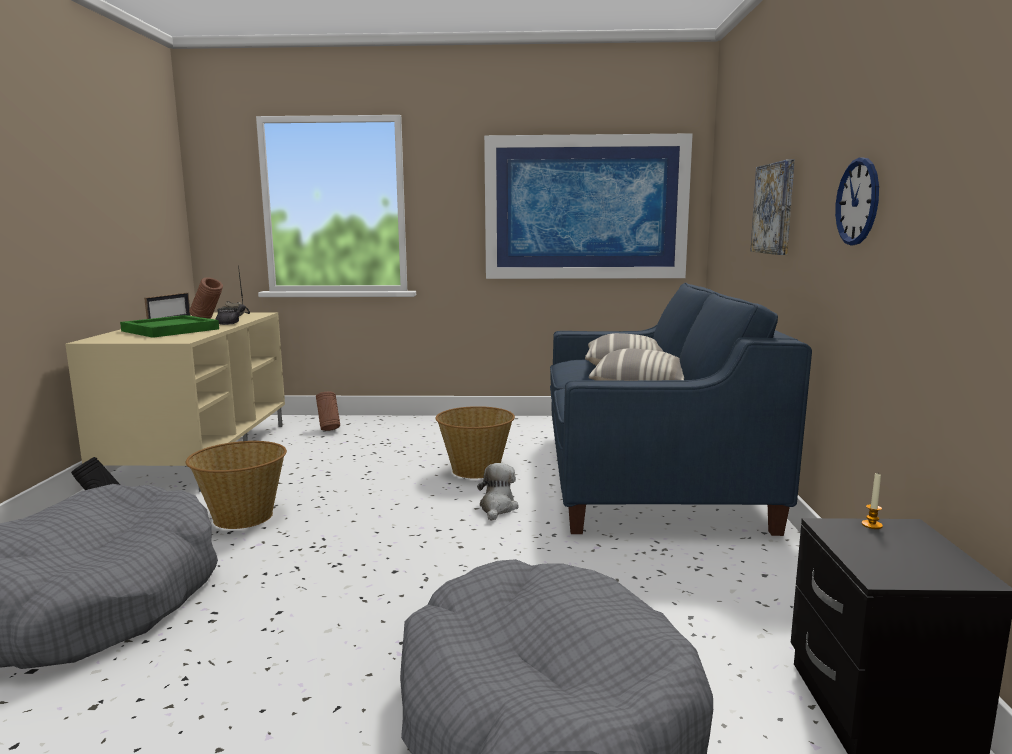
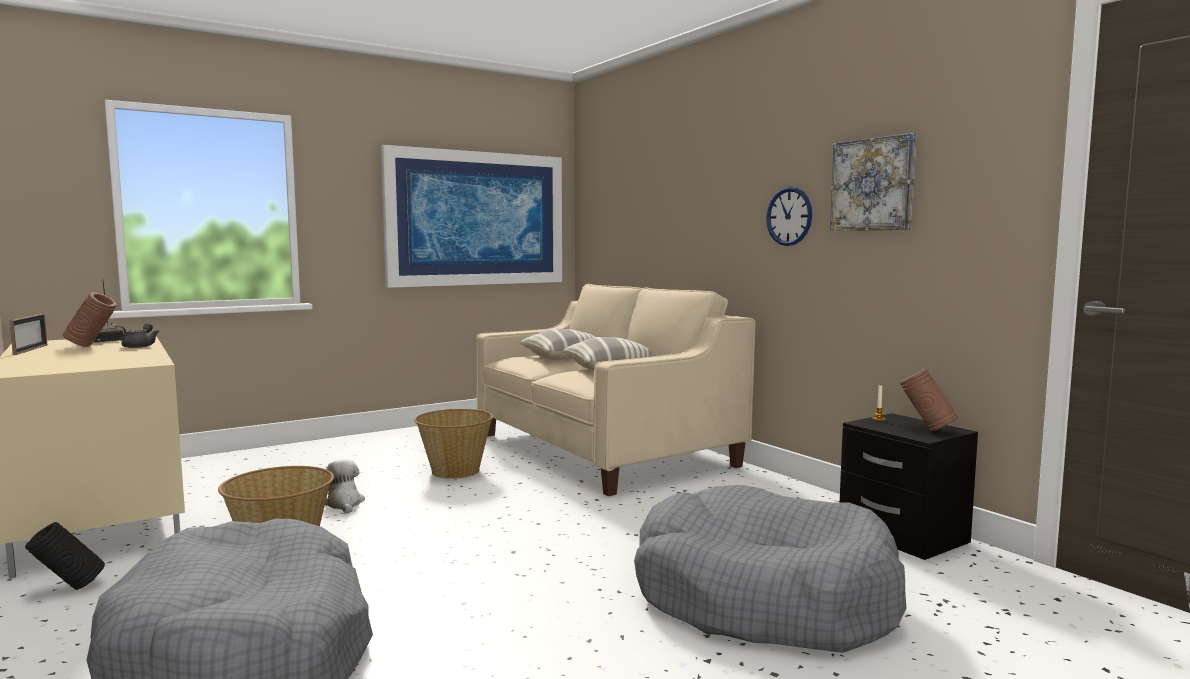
camera: 35 degrees left, 5 degrees down
green tray [120,315,219,338] -> none
brown vase [316,391,340,431] -> brown vase moved to [900,369,958,431]
plush toy [477,463,519,521] -> plush toy moved to [325,459,365,513]
blue sofa [550,283,812,536] -> beige sofa [477,284,756,496]
picture [750,159,795,255] -> picture moved to [830,133,916,231]

